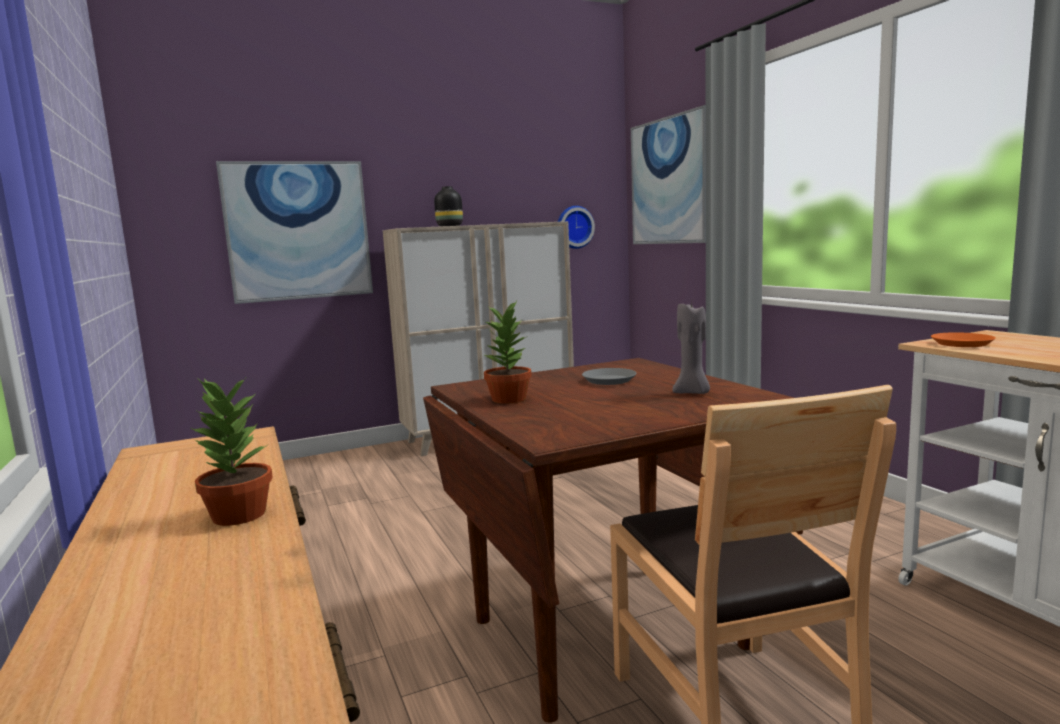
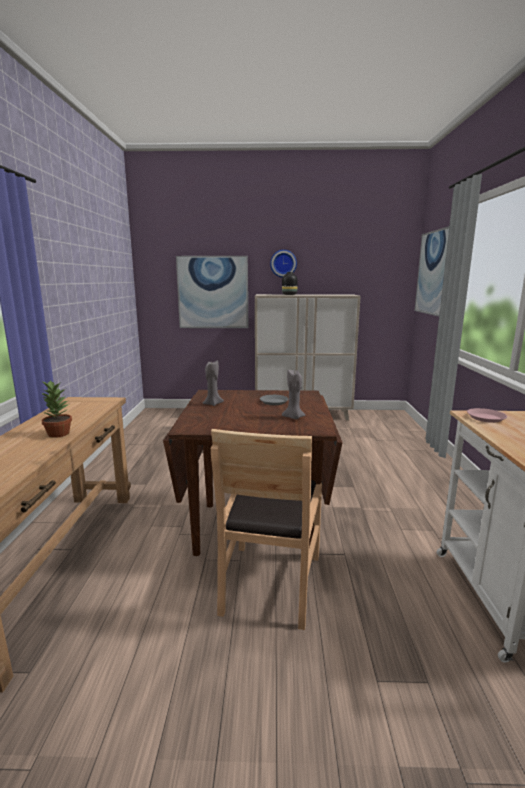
camera: 25 degrees right, 5 degrees up
potted plant [483,301,532,404] -> grey candle [202,360,224,406]
wall clock [558,206,595,249] -> wall clock moved to [270,250,297,278]
orange plate [931,332,996,347] -> pink plate [467,408,507,423]

